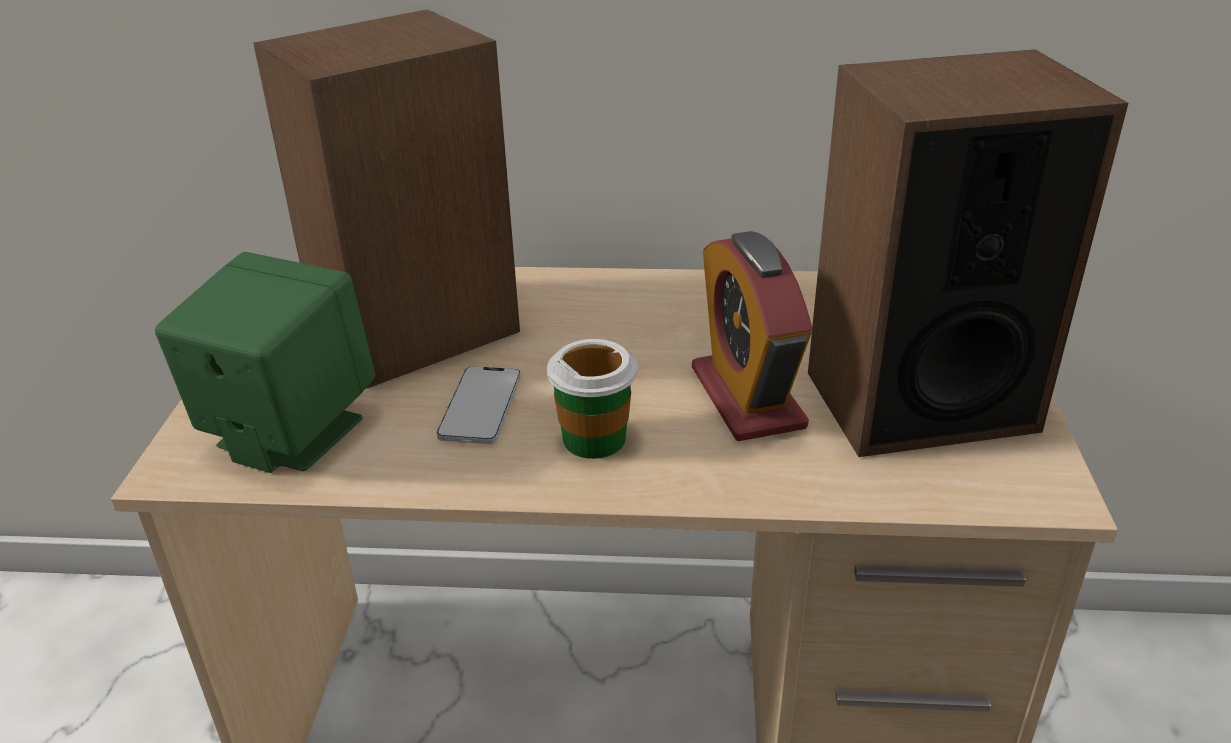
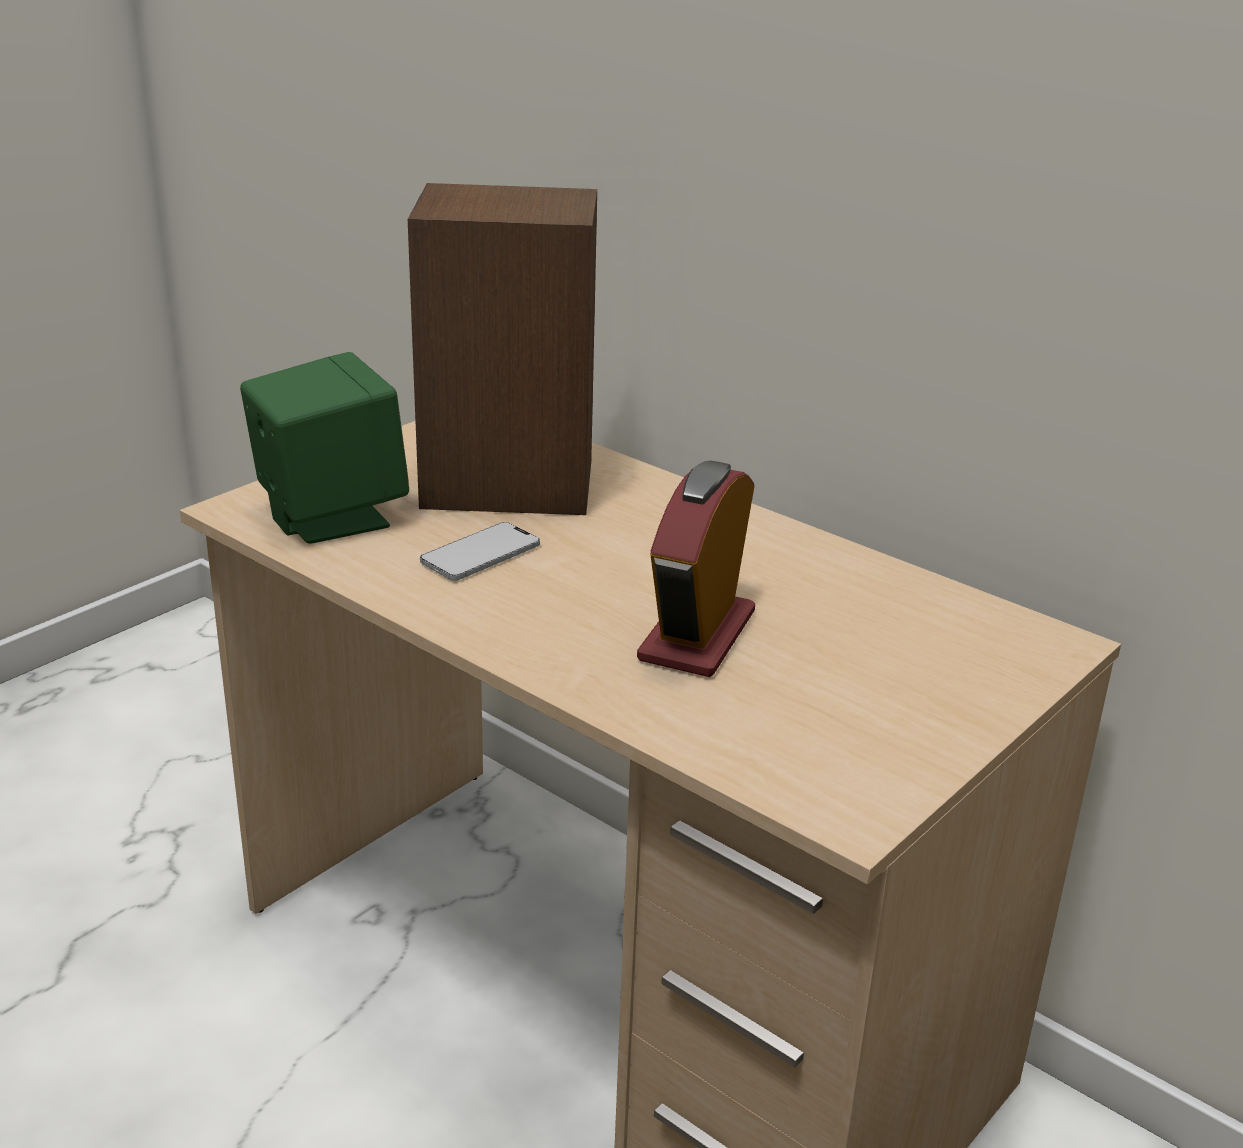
camera: 35 degrees right, 5 degrees down
cup [547,339,638,459] -> none
speaker [808,49,1128,457] -> none

